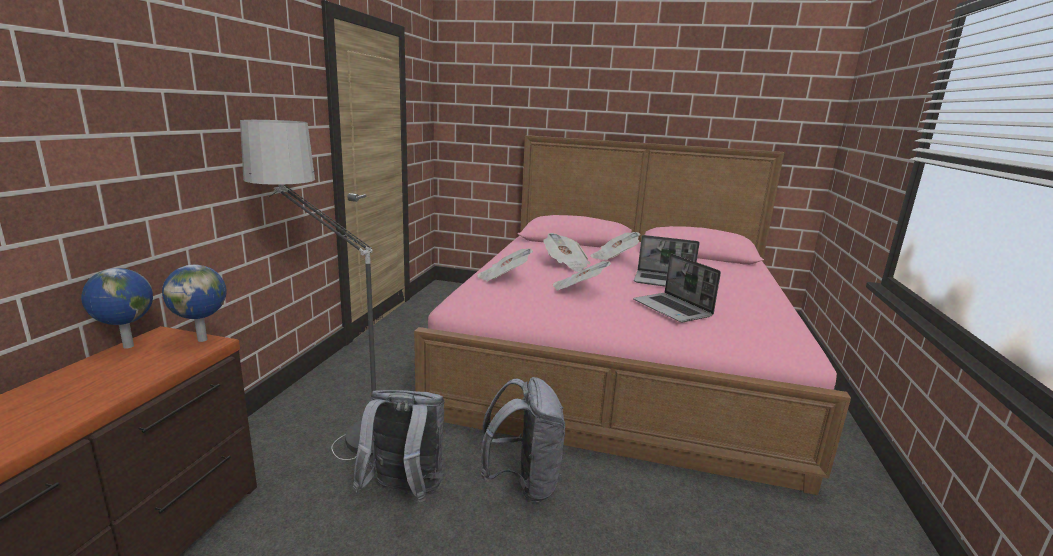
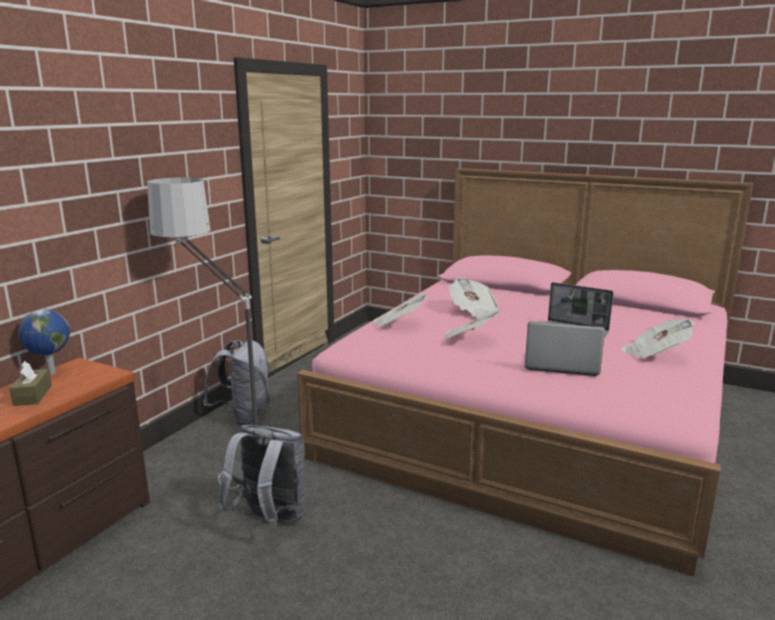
camera: 15 degrees right, 0 degrees up
globe [162,265,227,342] -> none
grey backpack [481,377,565,502] -> grey backpack moved to [203,340,270,426]
newspaper [590,232,641,261] -> newspaper moved to [622,319,695,359]
laptop [633,254,721,322] -> laptop turned 120 degrees clockwise [525,322,605,376]
none -> brown tissue box [9,361,52,406]

